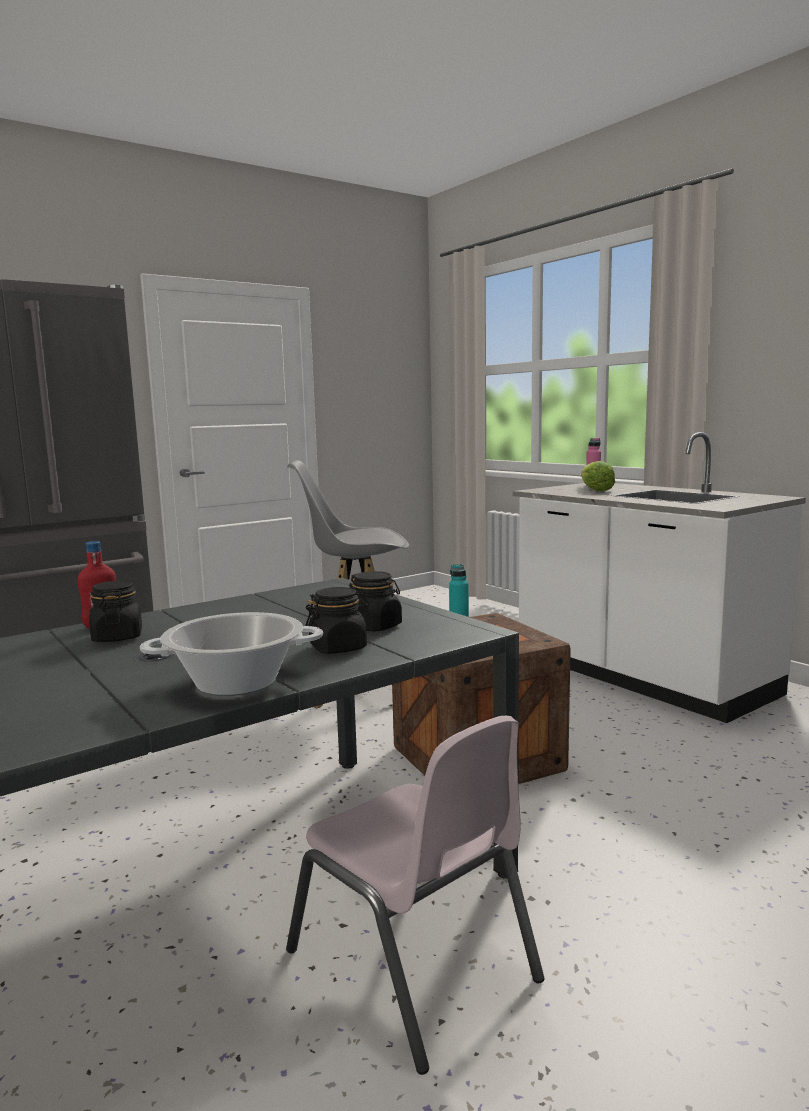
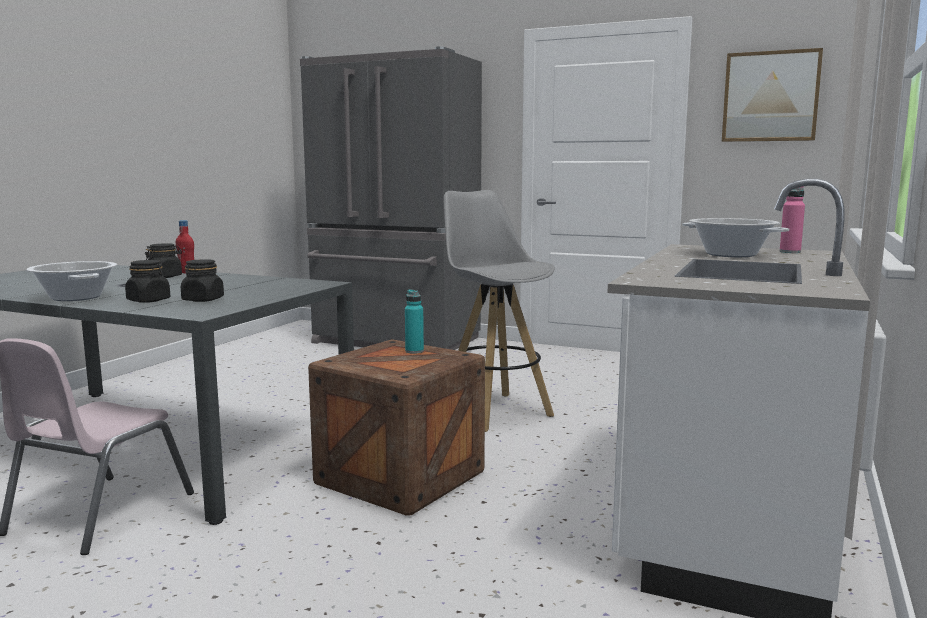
camera: 60 degrees right, 0 degrees up
lettuce [581,461,615,492] -> cooking pot [682,218,789,257]
none -> picture [722,48,823,142]

